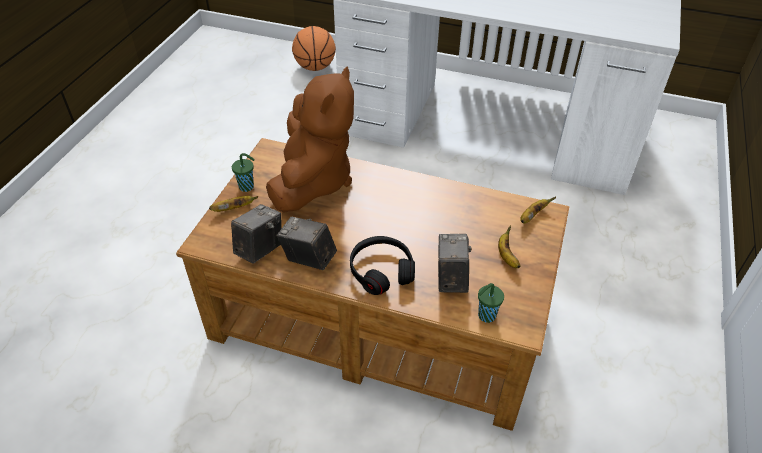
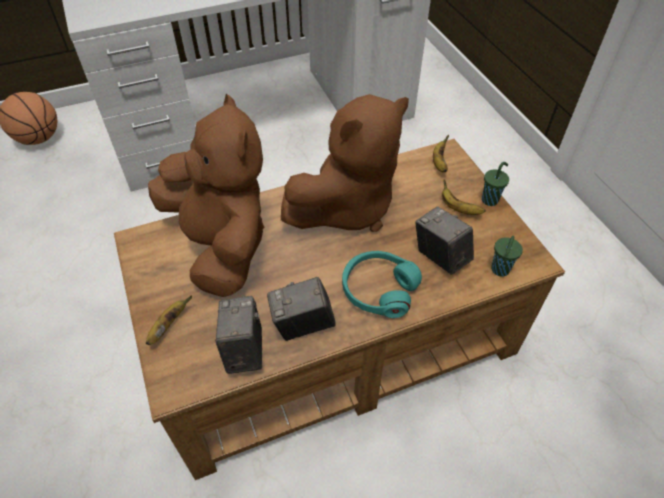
camera: 40 degrees left, 5 degrees up
green cup [232,153,255,192] -> green cup moved to [482,162,509,206]
black headphones [350,236,415,295] -> turquoise headphones [342,251,422,318]
none -> brown plush toy [281,94,409,232]

